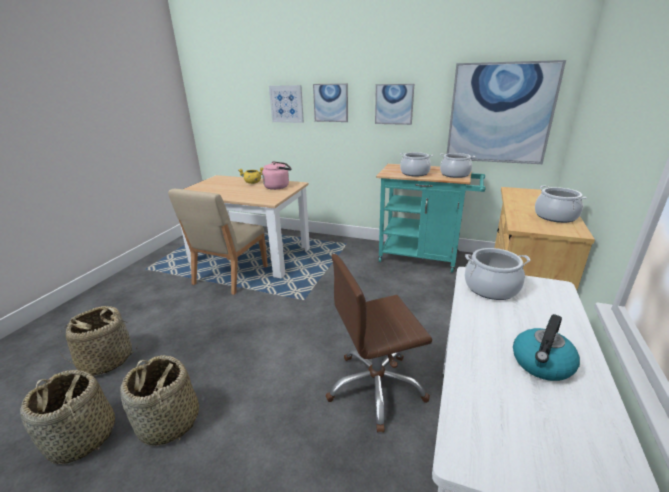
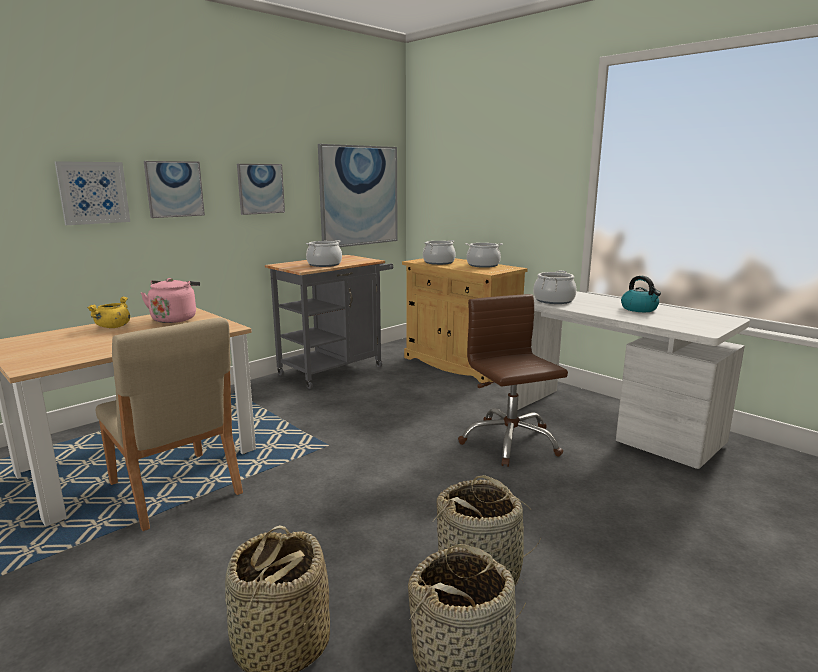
camera: 65 degrees left, 10 degrees down
brown office chair [326,254,432,432] -> brown office chair turned 150 degrees clockwise [458,294,568,467]
turquoise cart [376,164,485,273] -> grey cart [265,255,394,389]
cooking pot [440,153,475,178] -> cooking pot moved to [423,240,456,265]

